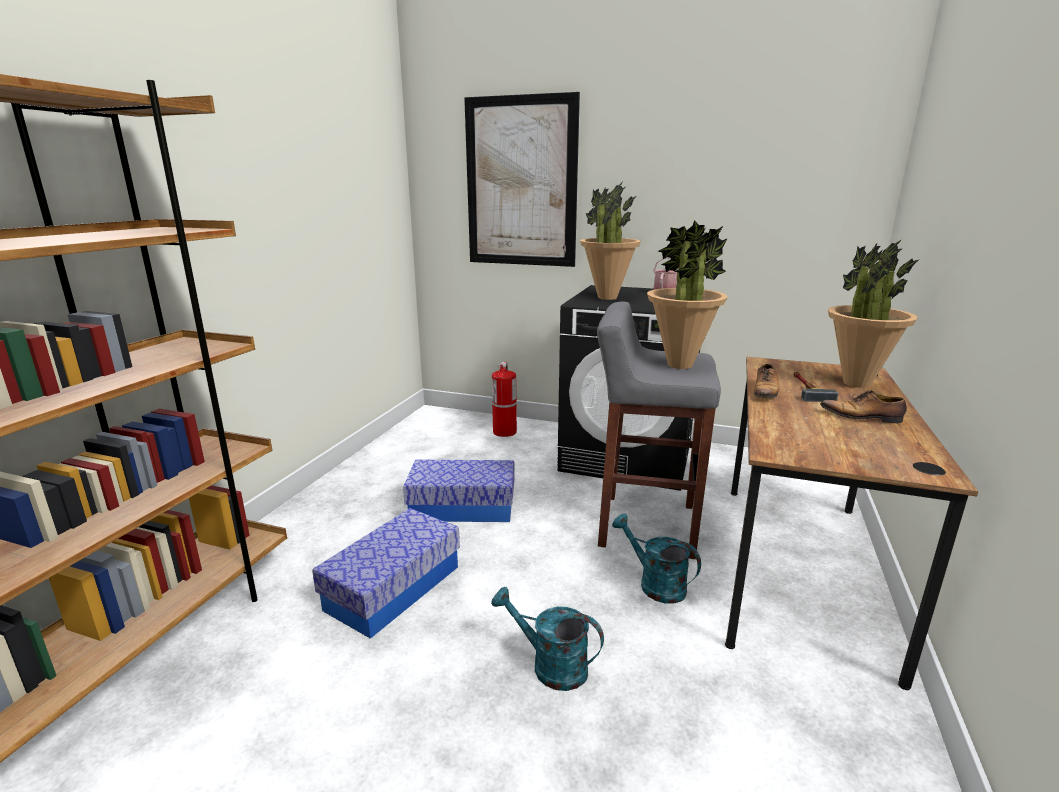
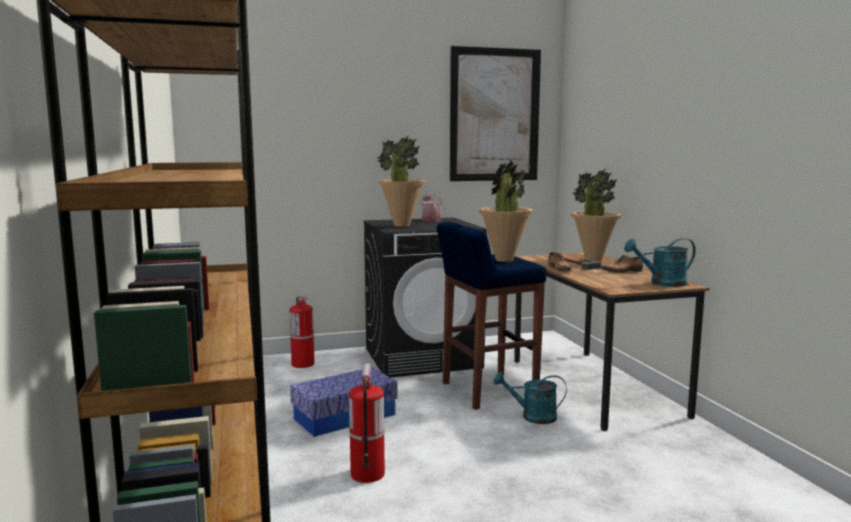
camera: 35 degrees left, 10 degrees down
storage box [312,508,460,639] -> fire extinguisher [349,363,385,483]
picture [464,92,580,267] -> picture moved to [450,46,541,181]
turquoise watering can [491,587,604,691] -> turquoise watering can moved to [624,238,696,287]
grey stool [597,302,721,559] -> blue stool [437,222,547,410]

